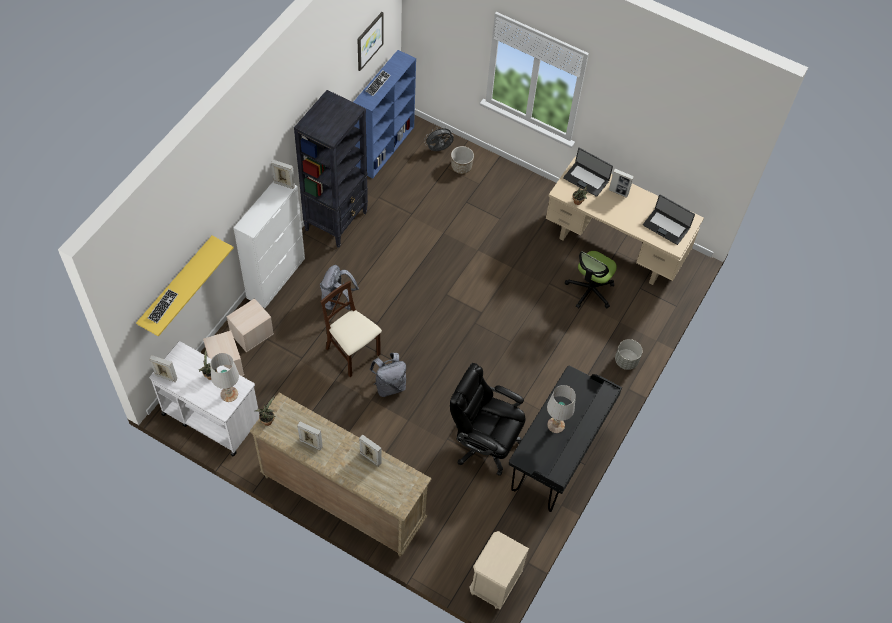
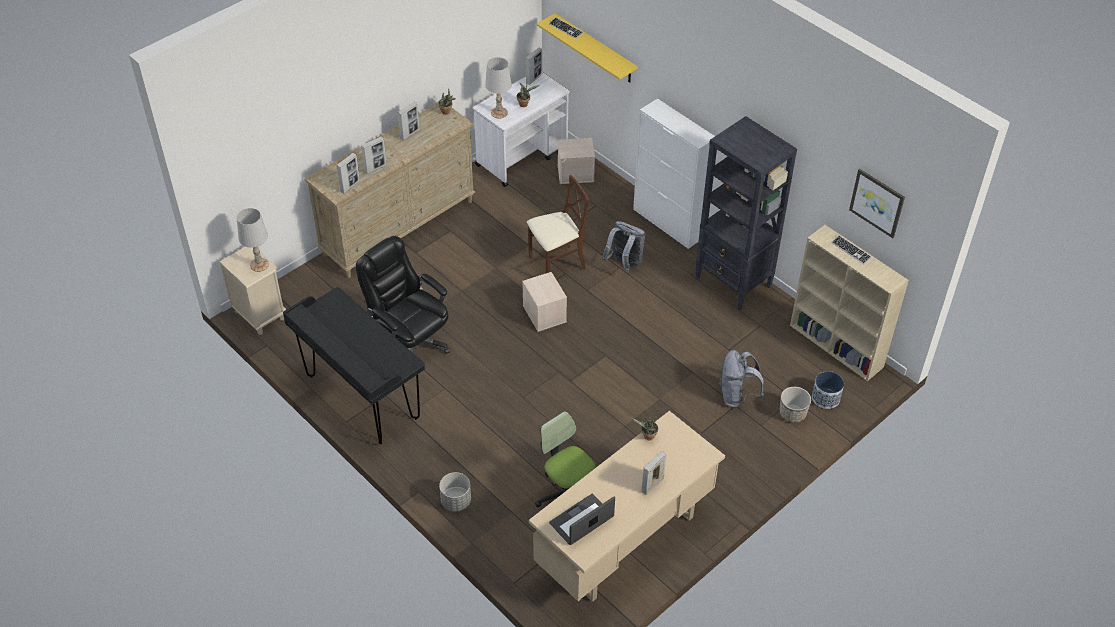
camera: 110 degrees right, 10 degrees down
beige storage box [226,298,274,353] -> beige storage box moved to [522,272,567,332]
picture frame [271,160,295,189] -> picture frame moved to [336,153,360,193]
blue bookcase [353,50,416,179] -> beige bookcase [790,225,909,381]
grey backpack [369,353,406,397] -> grey backpack moved to [719,350,764,408]
grey fan [424,126,454,151] -> planter [812,371,844,409]
black office chair [450,363,526,476] -> black office chair turned 90 degrees counterclockwise [356,236,450,354]
white table lamp [547,385,576,433] -> white table lamp moved to [237,208,269,272]
laptop [563,148,613,197] -> none

